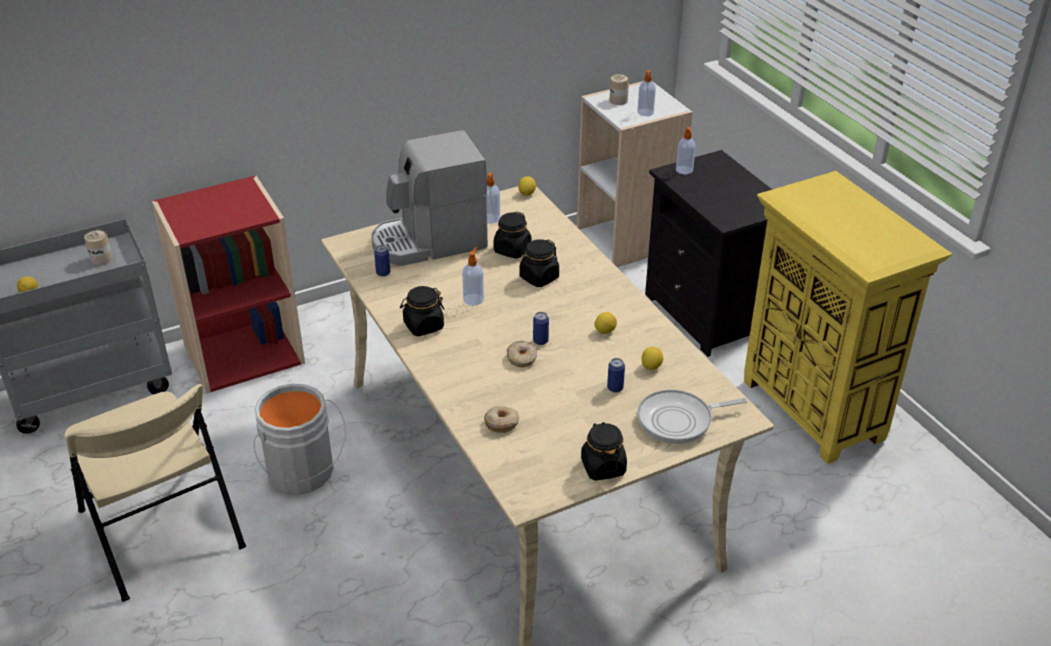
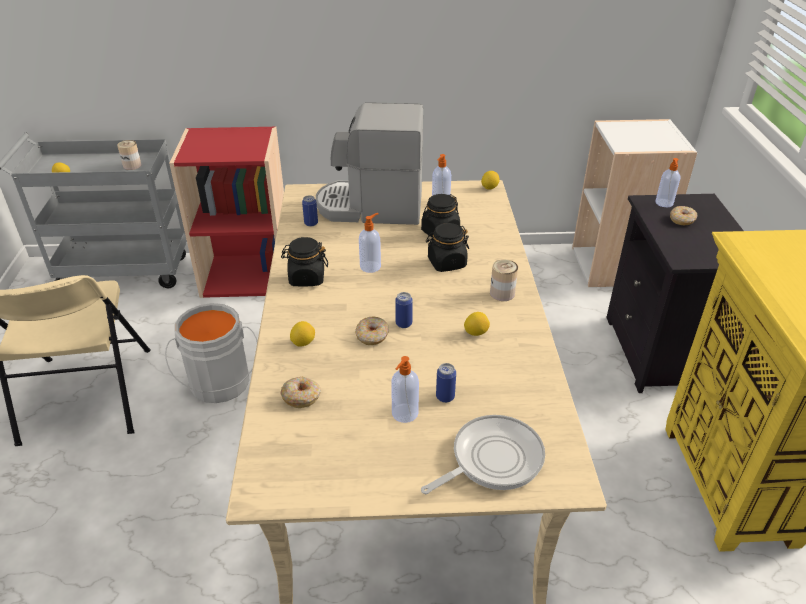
camera: 25 degrees right, 0 degrees up
black jar [581,422,627,481] -> none
can [610,74,629,105] -> can moved to [490,259,518,301]
soap dispenser [637,70,656,116] -> soap dispenser moved to [391,356,419,423]
frying pan [638,390,747,444] -> frying pan turned 135 degrees clockwise [421,415,545,494]
lemon [642,347,663,370] -> lemon moved to [290,321,315,346]
none -> donut [670,206,697,225]

